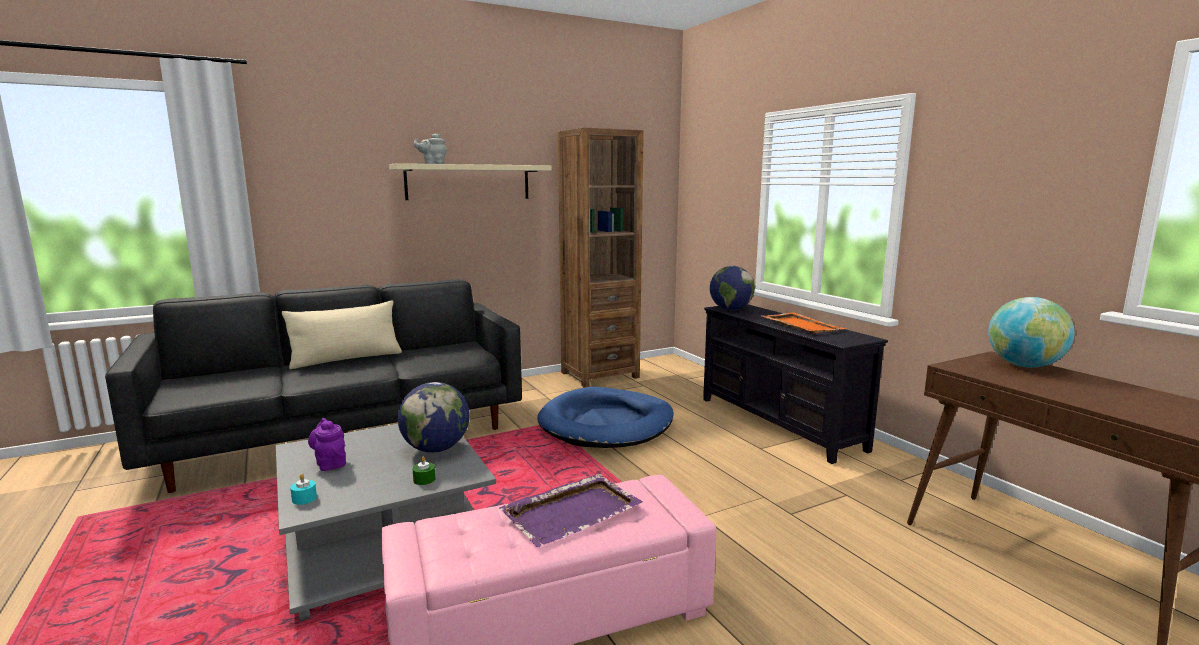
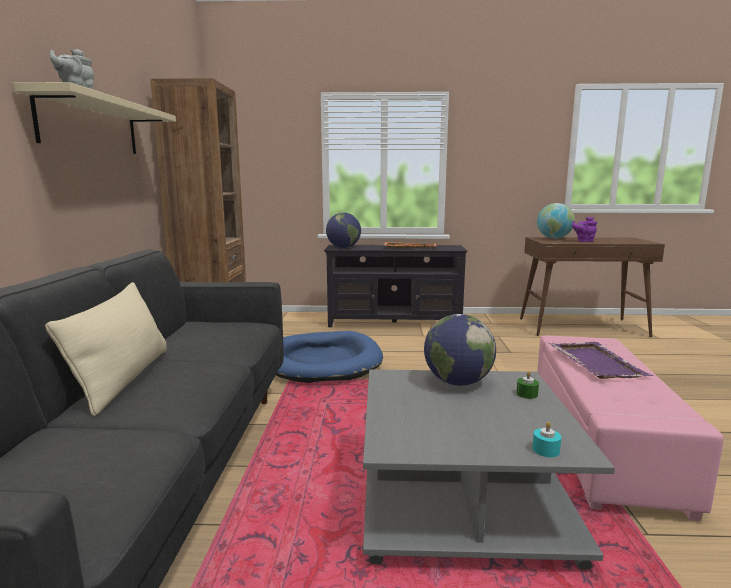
camera: 60 degrees left, 0 degrees up
purple teapot [308,418,346,471] -> purple teapot moved to [572,217,597,242]

